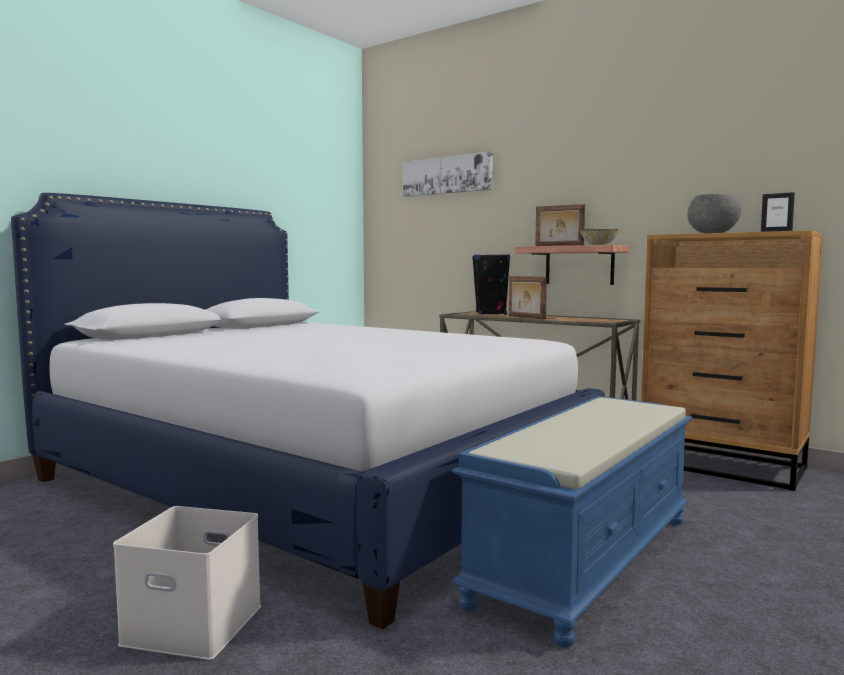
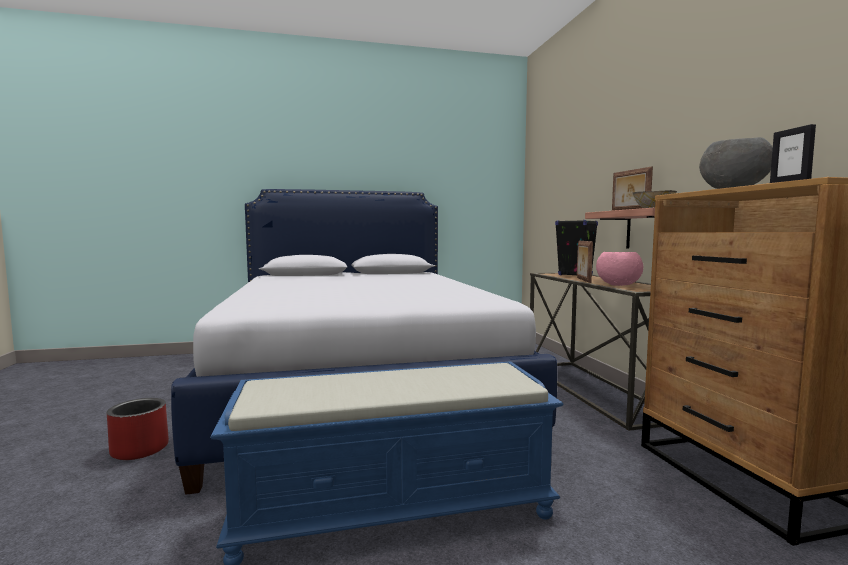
camera: 40 degrees right, 0 degrees up
white storage box [113,506,261,660] -> red planter [107,398,169,460]
picture [403,151,493,197] -> none
none -> pink bowl [596,252,643,286]

